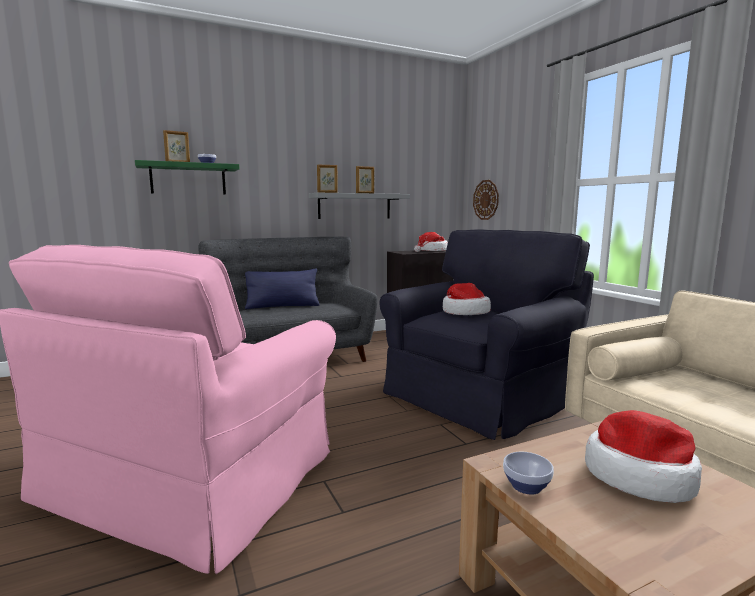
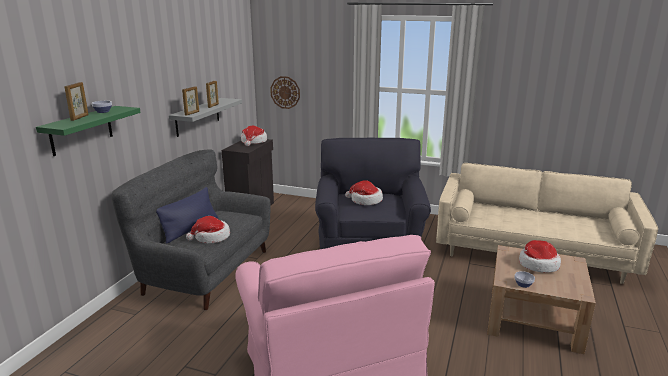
camera: 45 degrees left, 10 degrees up
none -> hat [186,216,230,243]

